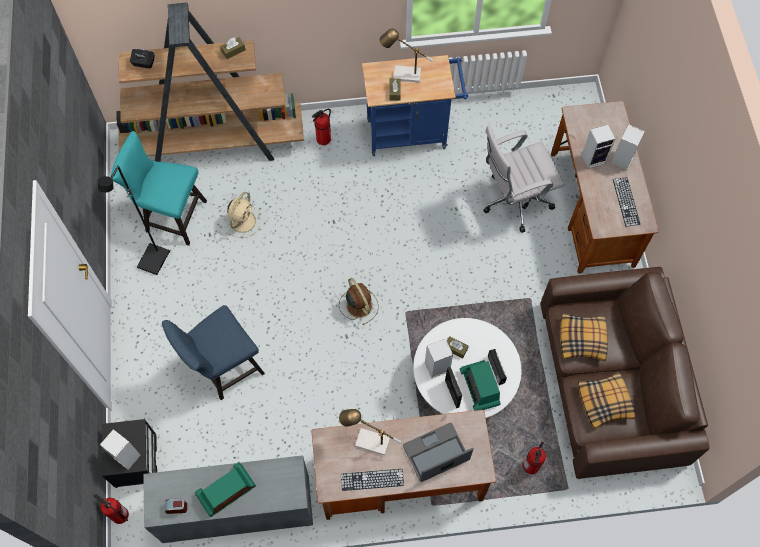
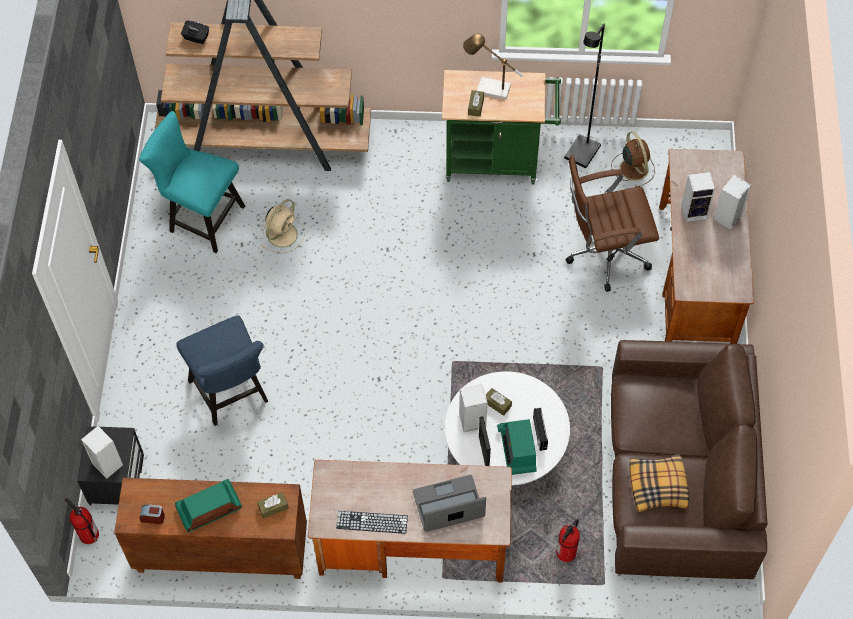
camera: 10 degrees right, 5 degrees down
black floor lamp [97,165,170,275] -> black floor lamp moved to [564,24,605,168]
grey cabinet [143,455,313,543] -> brown cabinet [114,478,307,579]
blue chair [162,305,265,400] -> blue chair turned 90 degrees counterclockwise [176,315,268,426]
brown tissue box [220,37,245,59] -> brown tissue box moved to [257,492,289,519]
fire extinguisher [312,109,331,145] -> none
brown fan [339,278,379,326] -> brown fan moved to [611,132,655,187]
table lamp [339,409,401,455] -> none
blue cart [362,55,468,156] -> green cart [442,70,561,184]
white office chair [483,125,564,233] -> brown office chair [566,155,659,292]
pillow [560,313,608,361] -> none
keyboard [613,177,640,227] -> none

